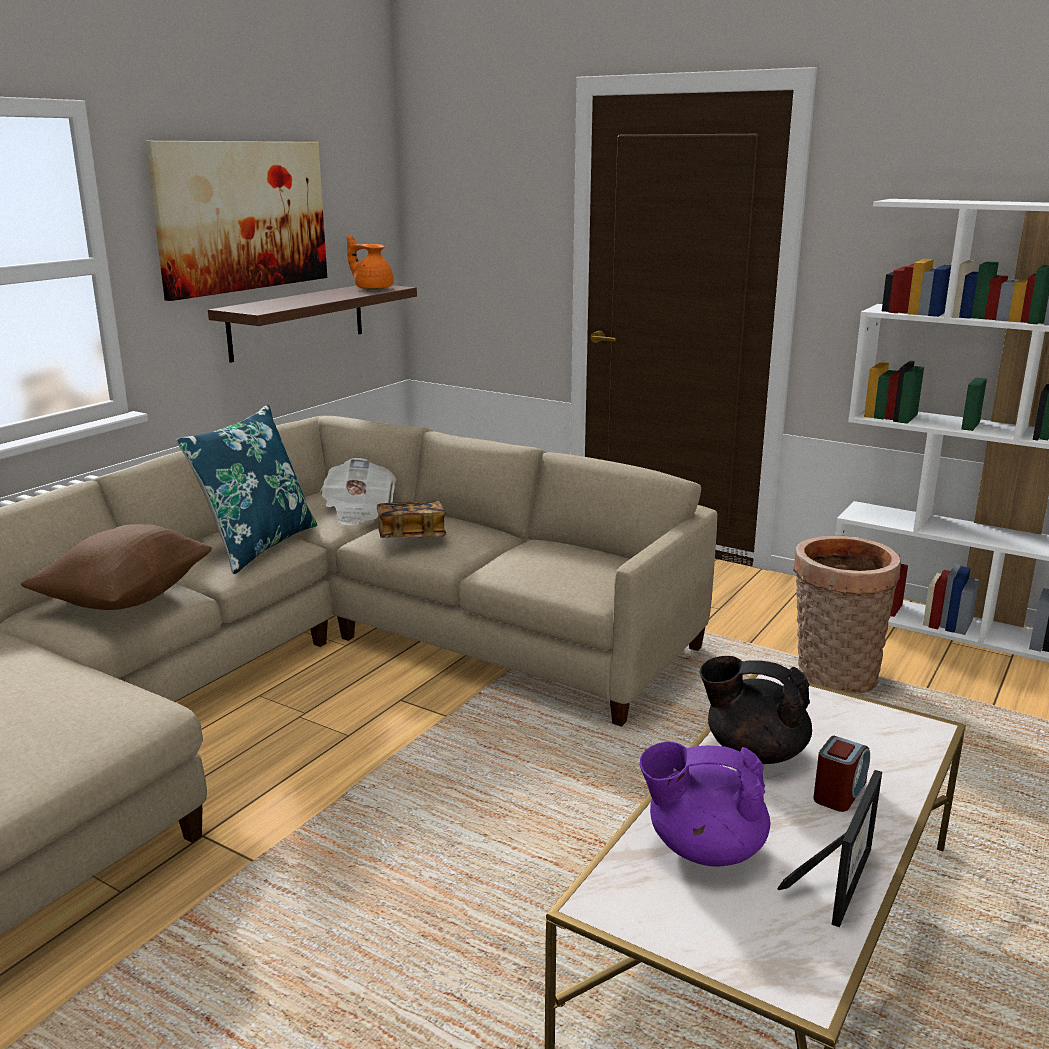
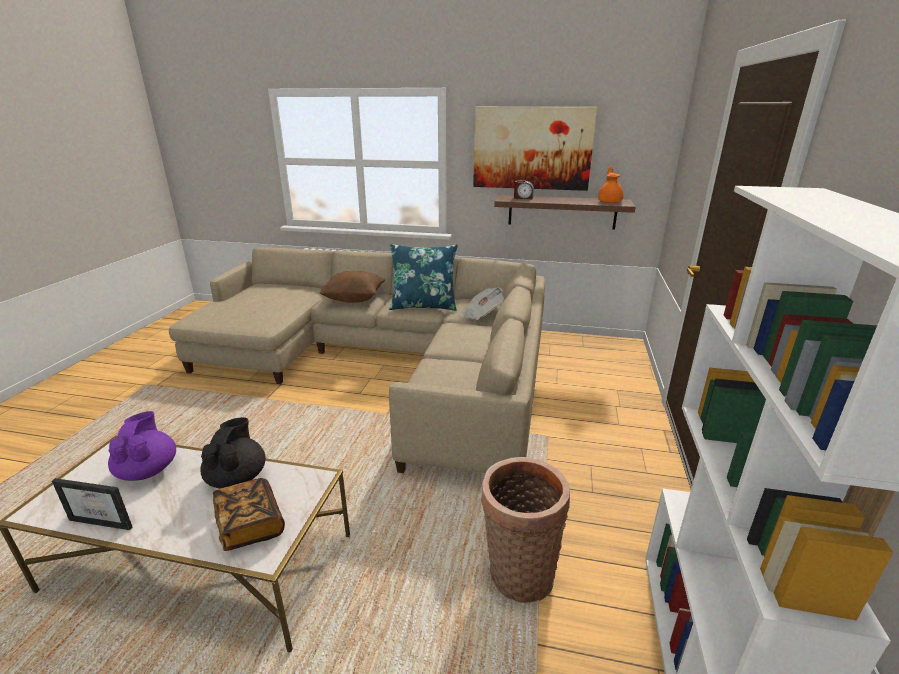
camera: 70 degrees right, 5 degrees up
book [377,500,446,538] -> book moved to [213,478,285,551]
alarm clock [813,736,870,812] -> alarm clock moved to [514,180,534,199]

